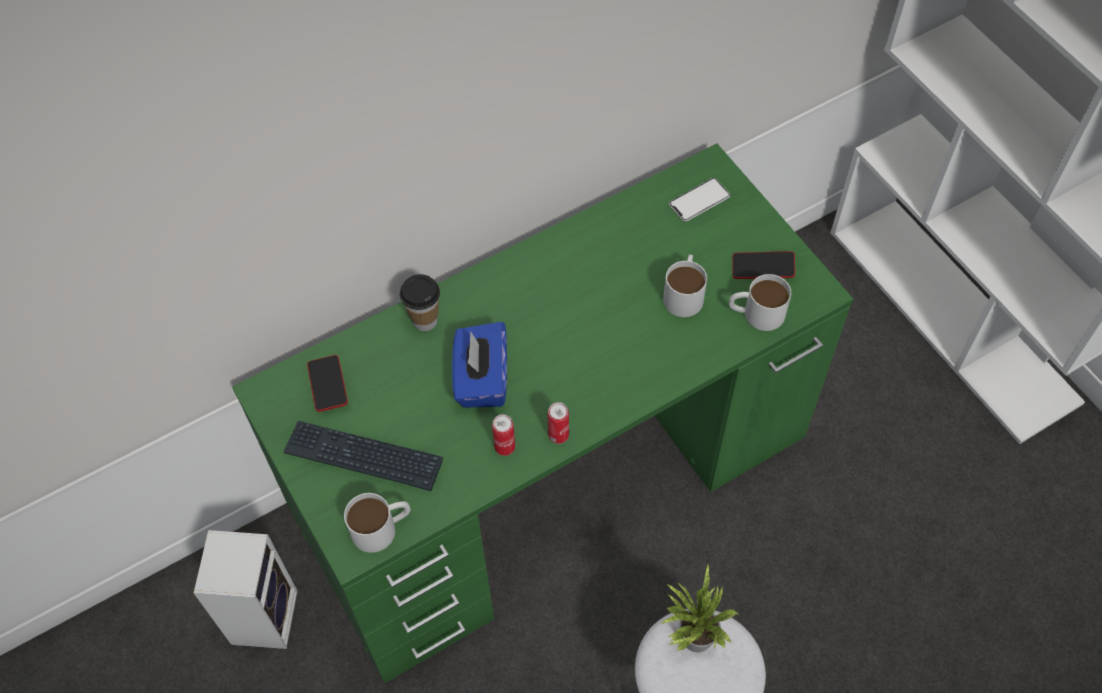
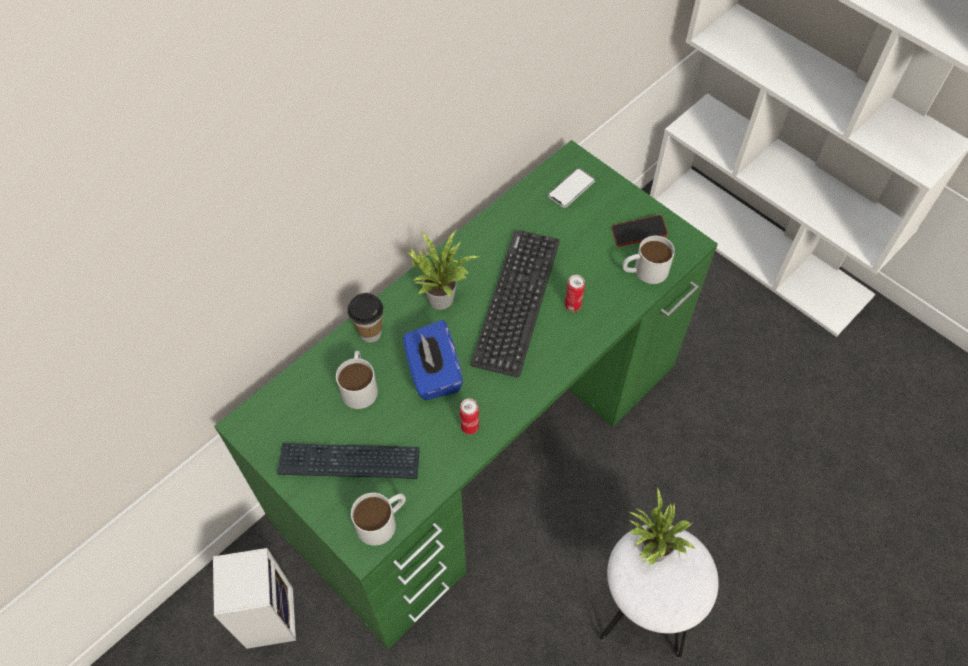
camera: 15 degrees left, 0 degrees up
phone [307,355,348,412] -> none
can [548,402,569,444] -> can moved to [565,275,585,311]
white mug [663,254,707,317] -> white mug moved to [336,351,378,409]
none -> potted plant [407,231,479,310]
none -> keyboard [470,230,560,378]

